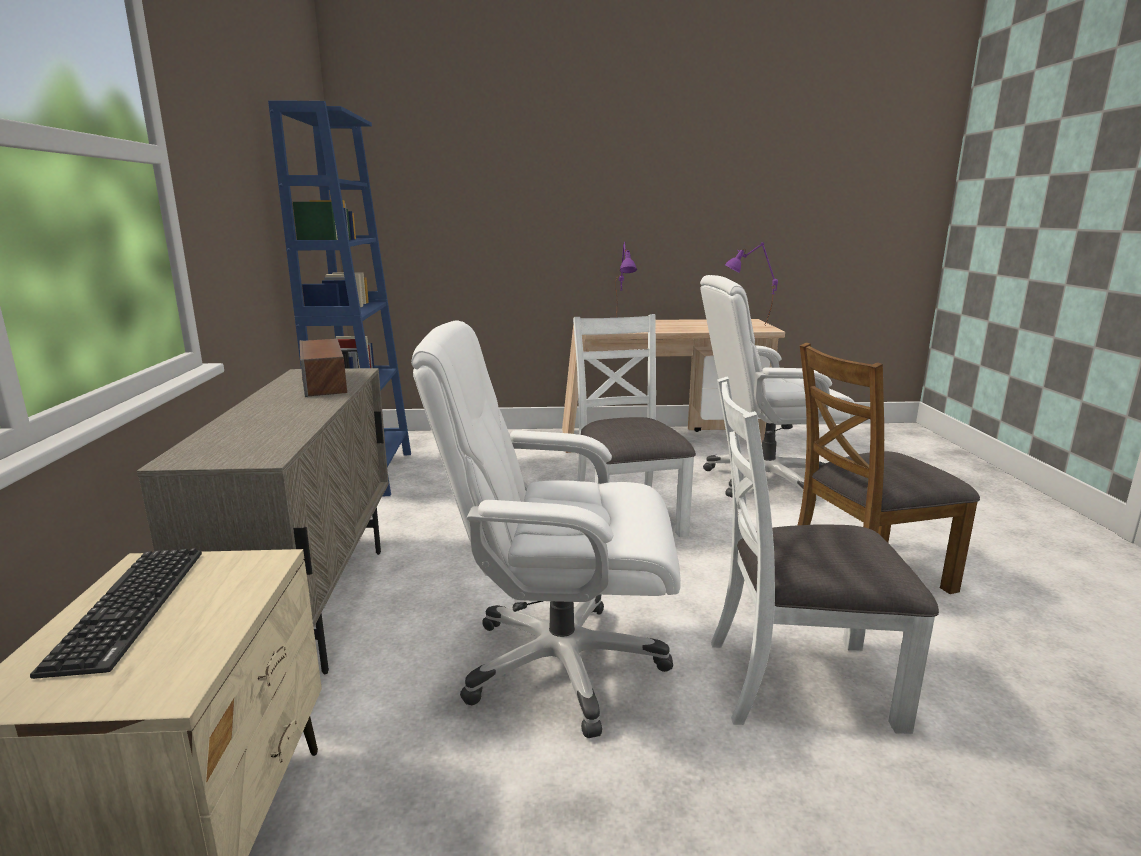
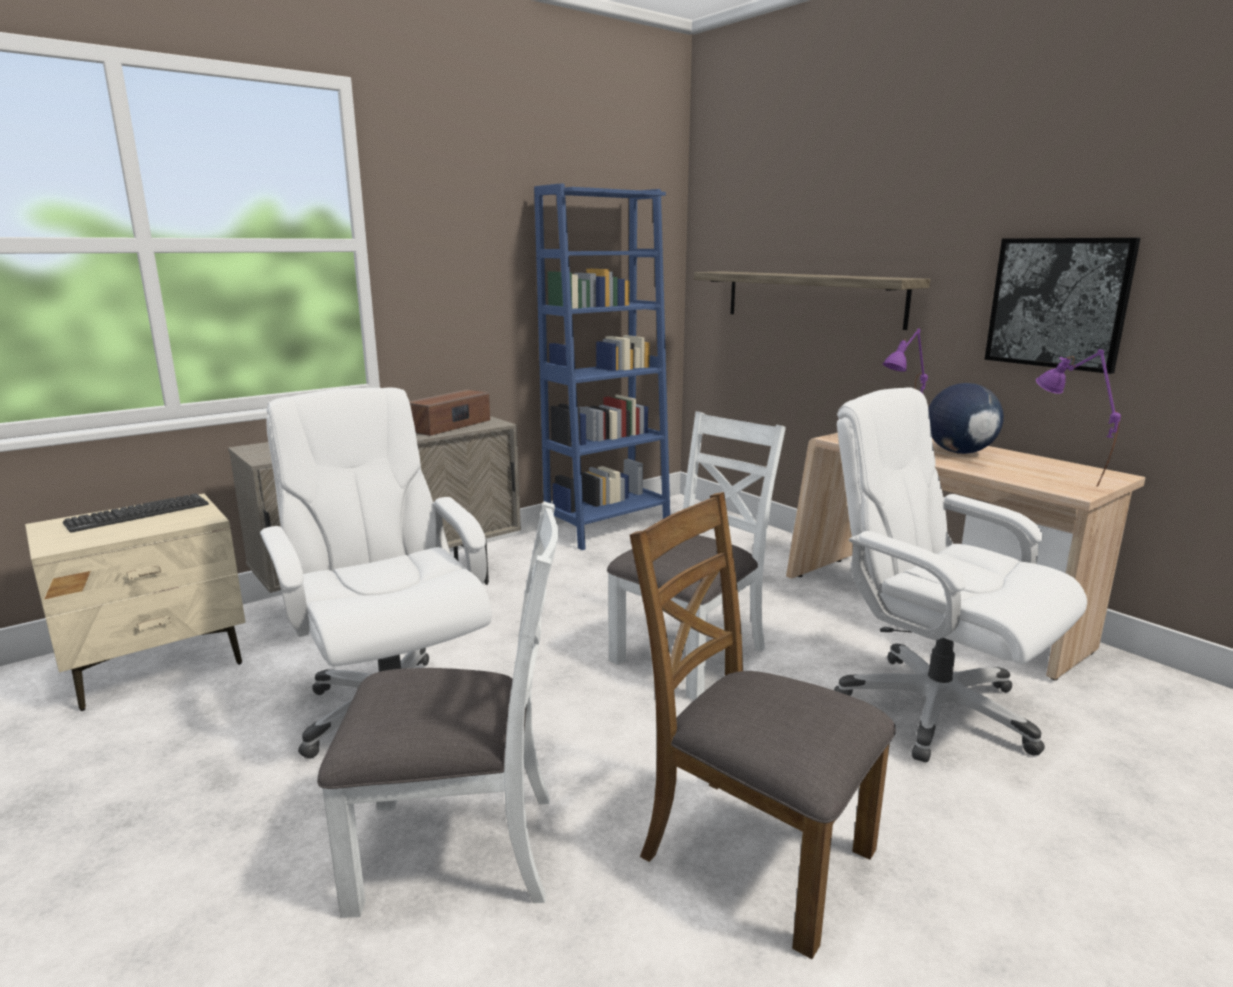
camera: 55 degrees right, 0 degrees up
white chair [711,377,939,734] -> white chair turned 120 degrees clockwise [317,501,559,918]
none -> shelf [694,271,930,330]
none -> globe [928,383,1004,454]
none -> picture [984,238,1141,374]

